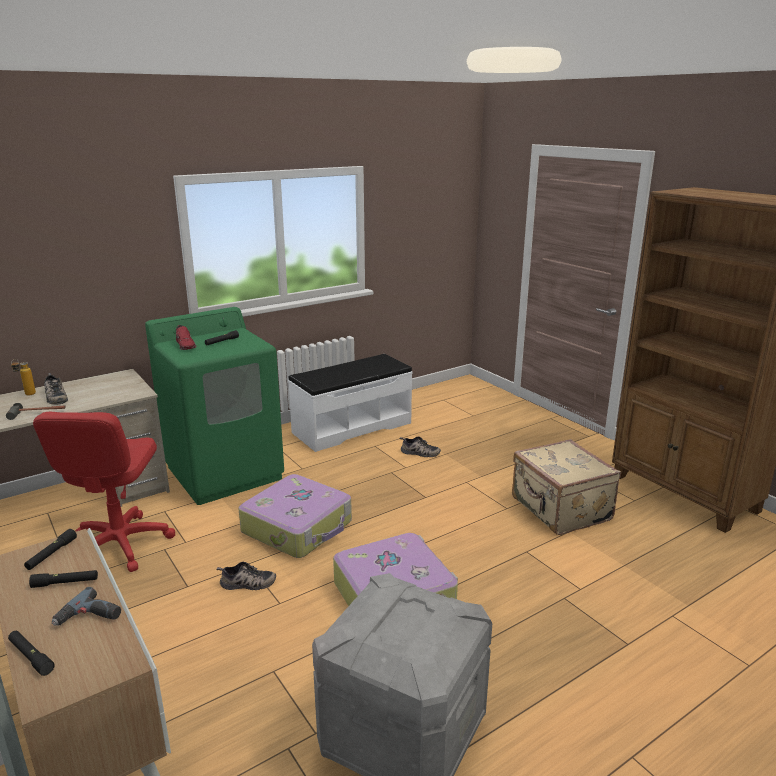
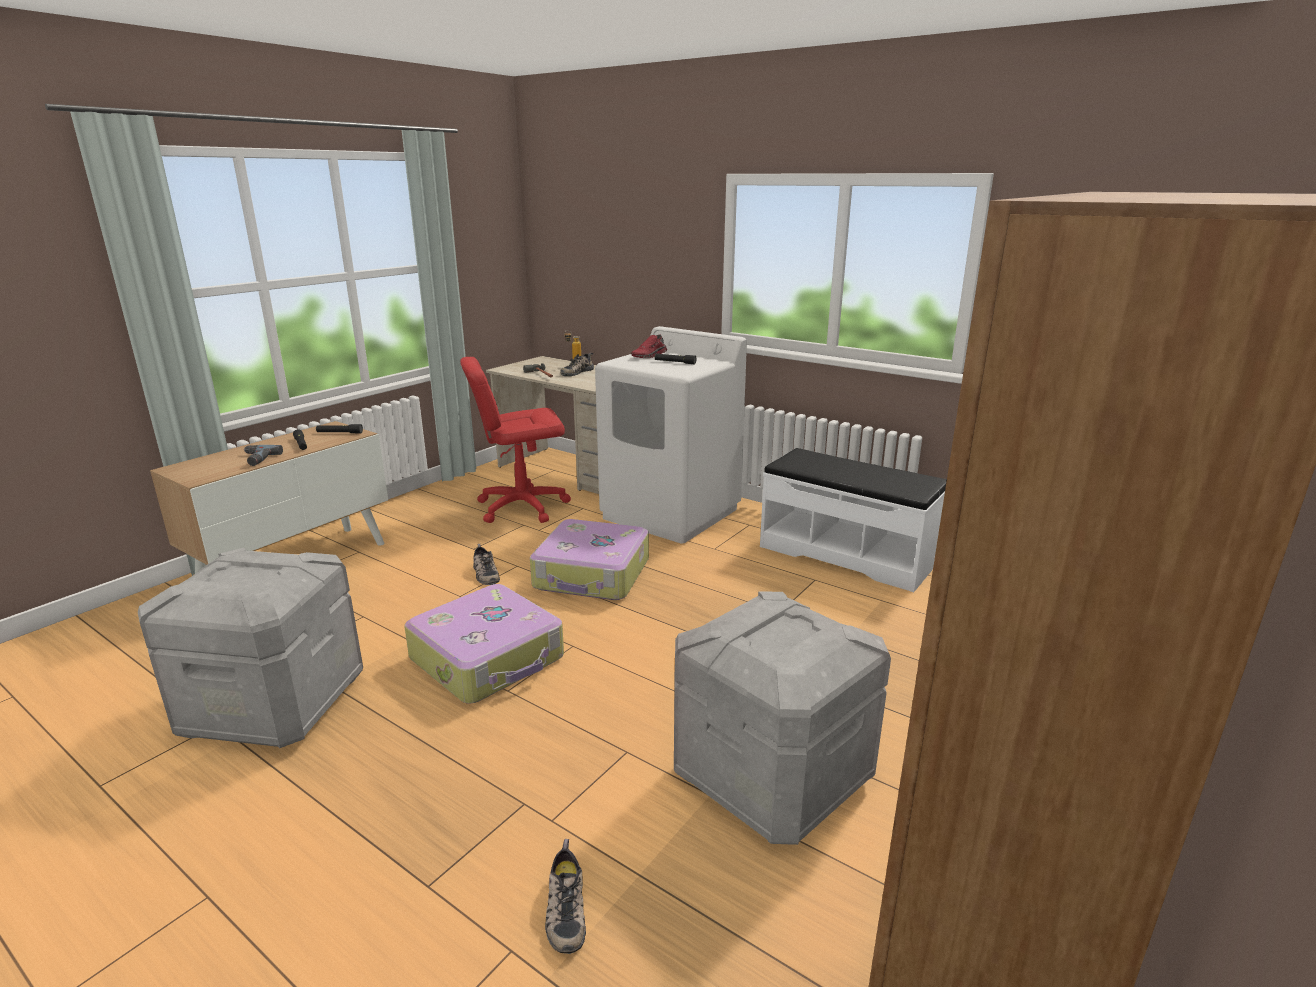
camera: 70 degrees right, 0 degrees up
black flashlight [8,631,55,676] -> none
green washing machine [145,307,284,505] -> white washing machine [595,326,747,544]
shoe [399,436,441,457] -> shoe moved to [545,839,586,954]
beige suitcase [512,439,621,535] -> grey storage box [674,591,891,845]

